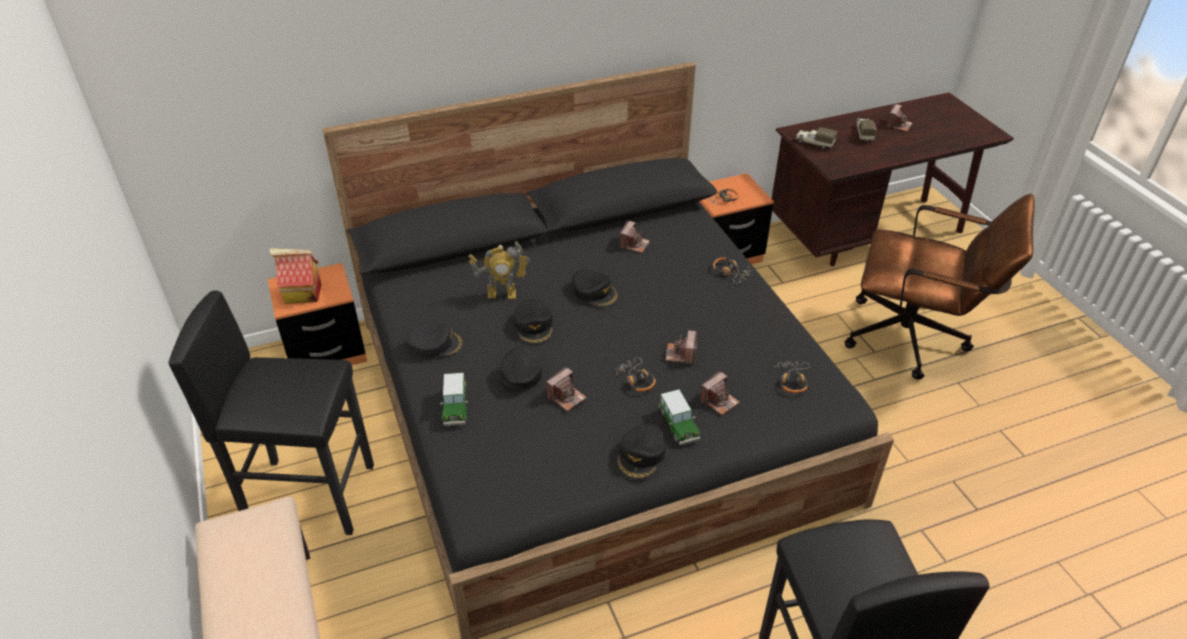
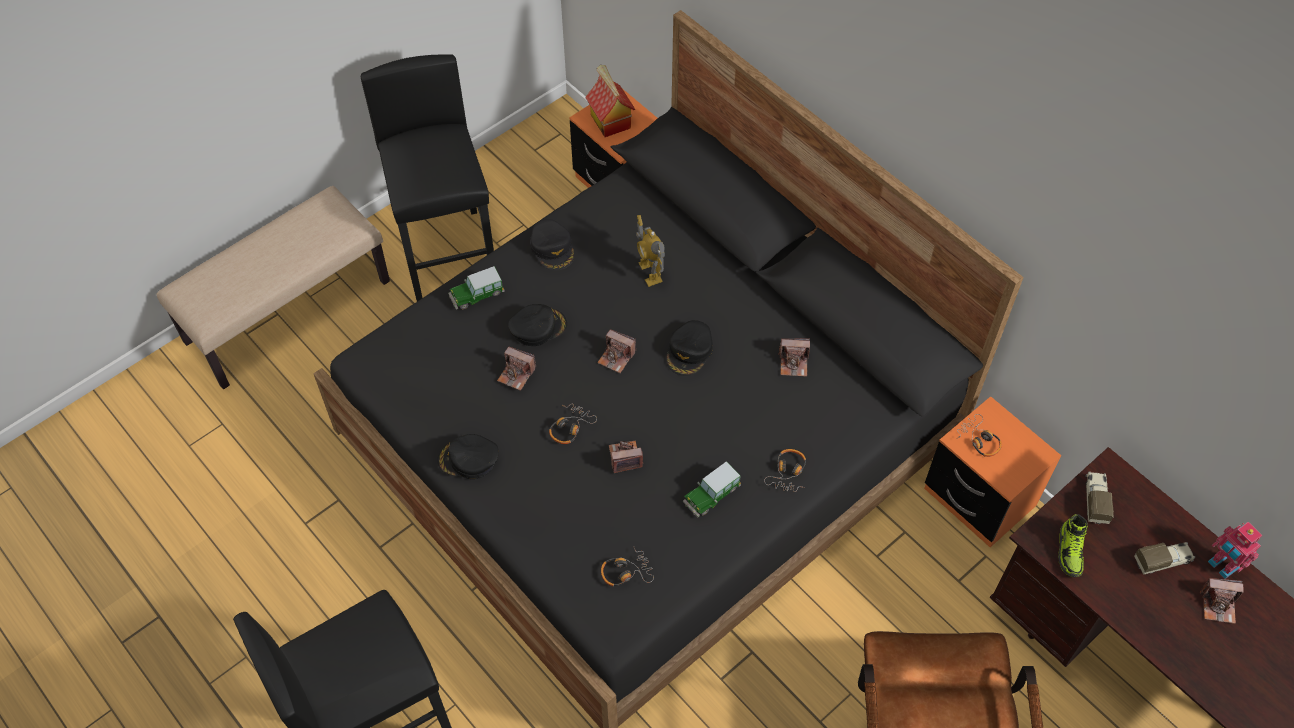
camera: 70 degrees right, 15 degrees up
black cap [513,299,553,344] -> none
toy car [659,389,701,445] -> toy car moved to [683,461,741,517]
camera [700,371,740,415] -> camera moved to [597,329,636,373]
none -> shoe [1058,514,1088,577]
none -> toy robot [1208,522,1262,579]

